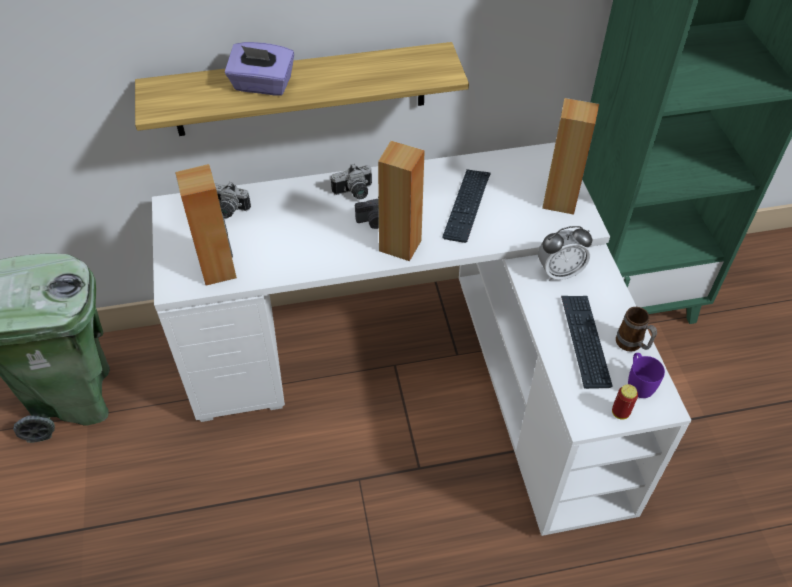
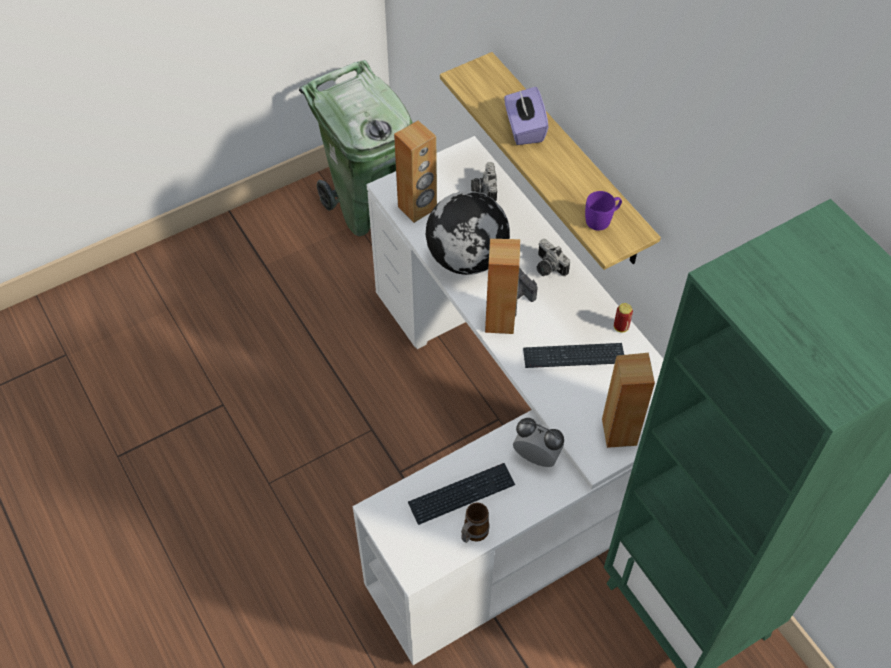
camera: 70 degrees right, 5 degrees up
alarm clock [538,226,592,281] -> alarm clock turned 150 degrees clockwise [513,418,564,467]
can [612,384,638,420] -> can moved to [614,303,633,333]
purple mug [628,353,665,398] -> purple mug moved to [585,191,622,230]
none -> globe [426,191,510,275]

